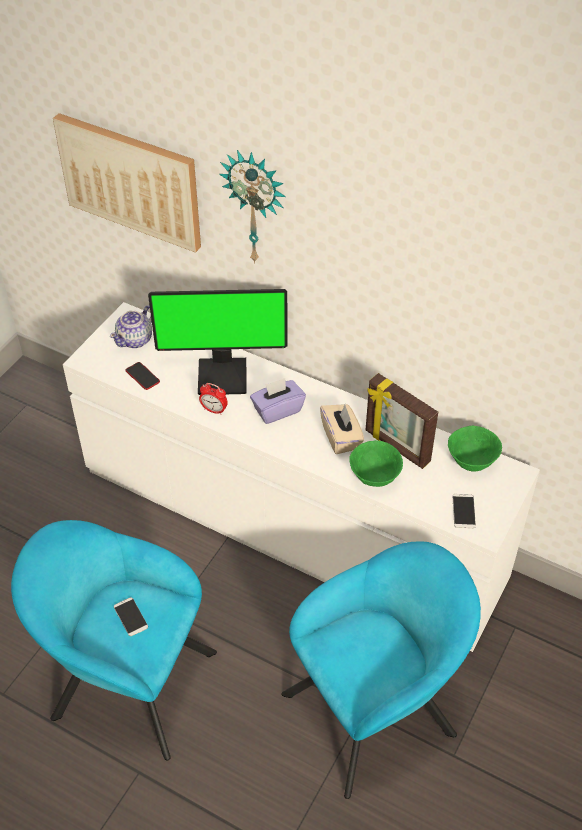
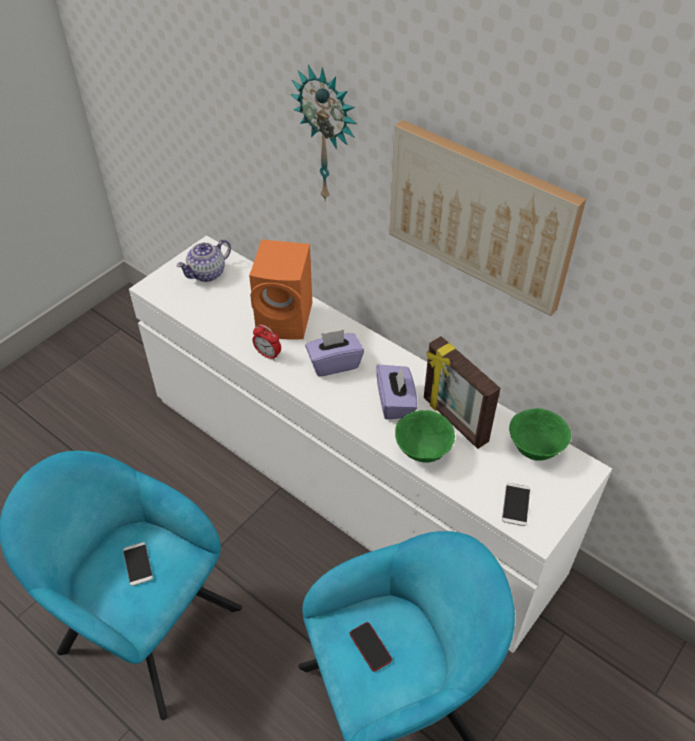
camera: 10 degrees right, 0 degrees up
picture [53,113,201,253] -> picture moved to [389,120,586,316]
phone [126,362,160,390] -> phone moved to [349,622,392,672]
monitor [148,289,288,395] -> orange speaker [249,239,312,340]
beige tissue box [320,404,364,454] -> purple tissue box [376,364,418,420]

